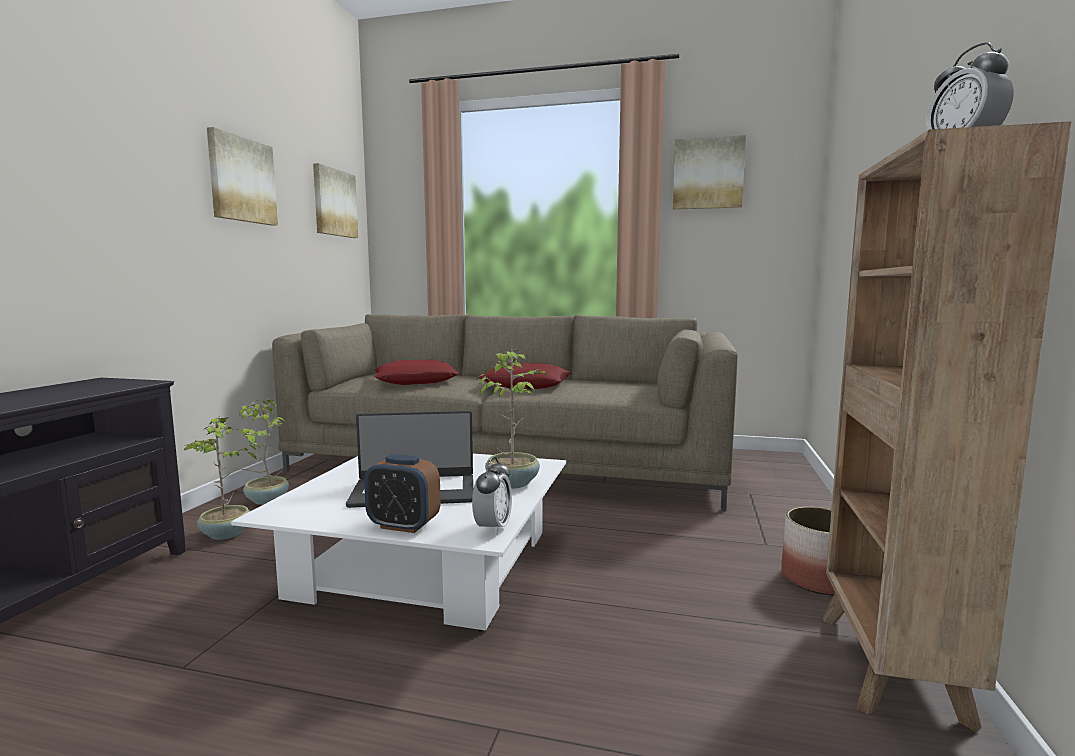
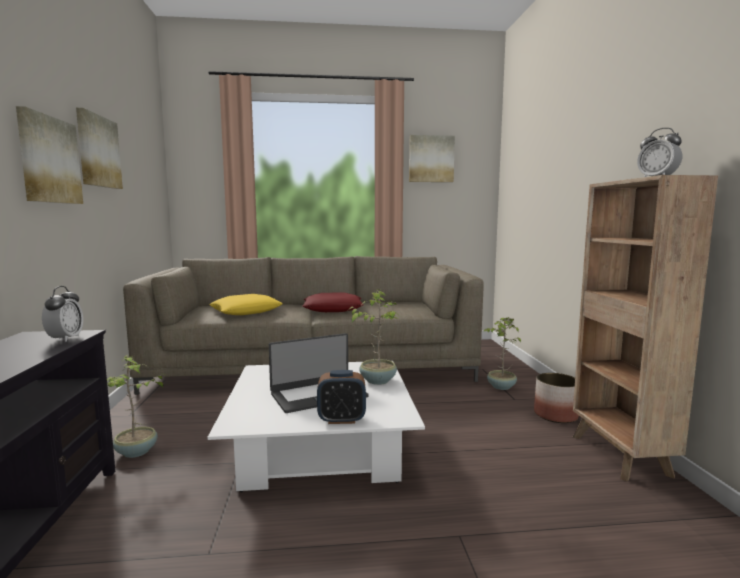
camera: 20 degrees left, 0 degrees up
potted plant [238,400,289,505] -> potted plant moved to [484,317,521,390]
picture [313,163,358,238] -> picture moved to [16,106,83,204]
red pillow [374,359,459,385] -> yellow pillow [209,294,283,315]
alarm clock [472,457,512,535] -> alarm clock moved to [42,286,83,342]

